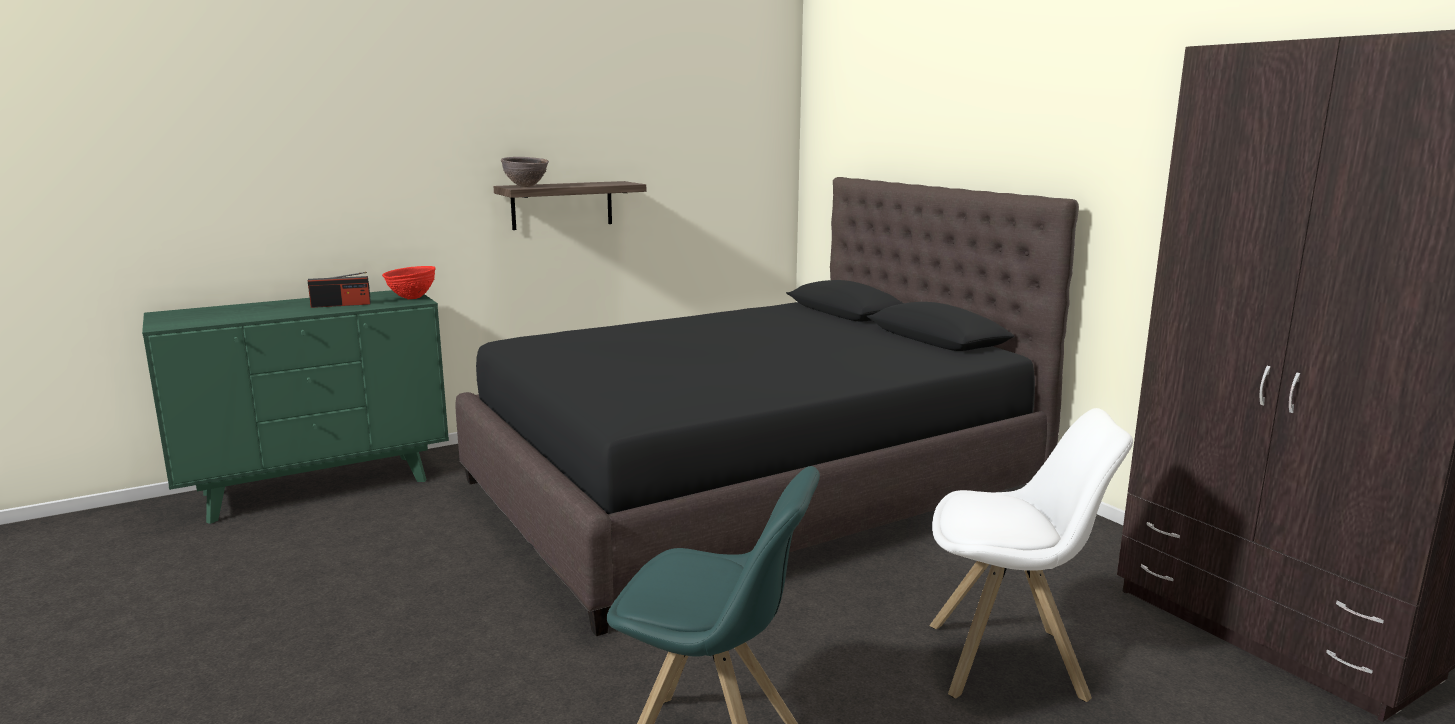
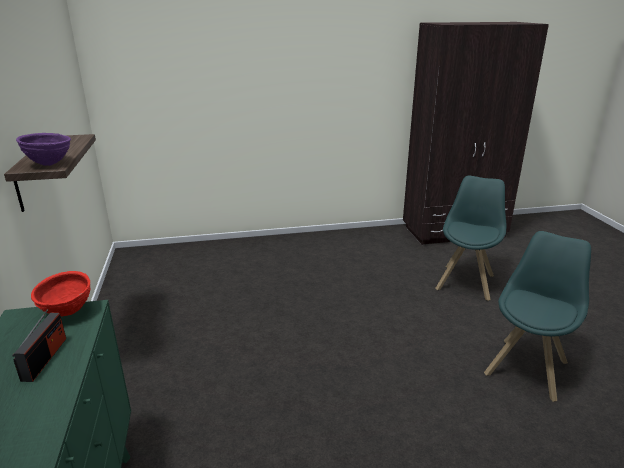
camera: 70 degrees left, 10 degrees up
black bed [455,177,1079,636] -> none
brown bowl [501,157,549,187] -> purple bowl [16,133,71,166]
white chair [930,408,1133,702] -> turquoise chair [435,176,507,301]

